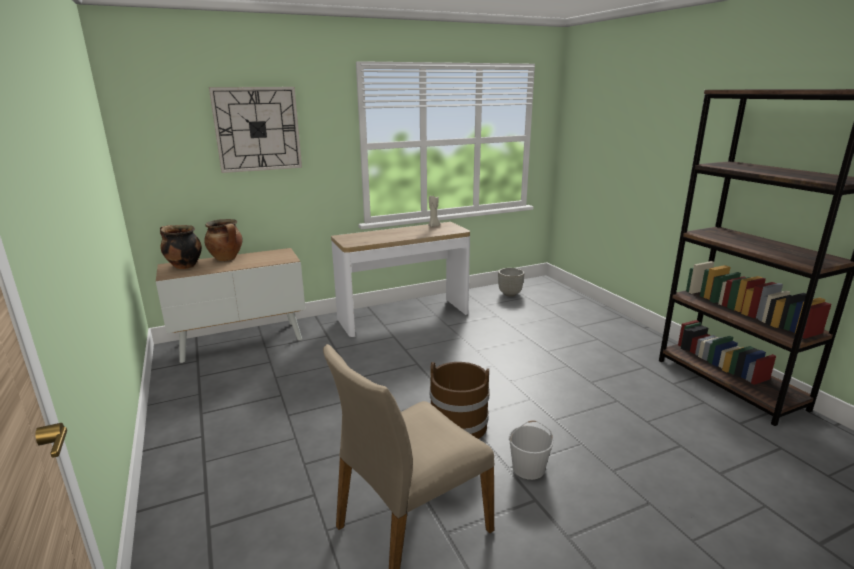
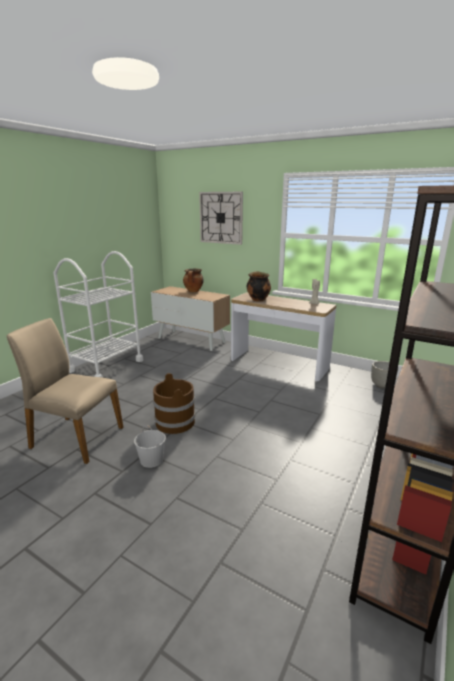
camera: 55 degrees right, 0 degrees up
cooking pot [160,225,202,269] -> cooking pot moved to [247,271,271,302]
none -> white cart [53,251,143,378]

